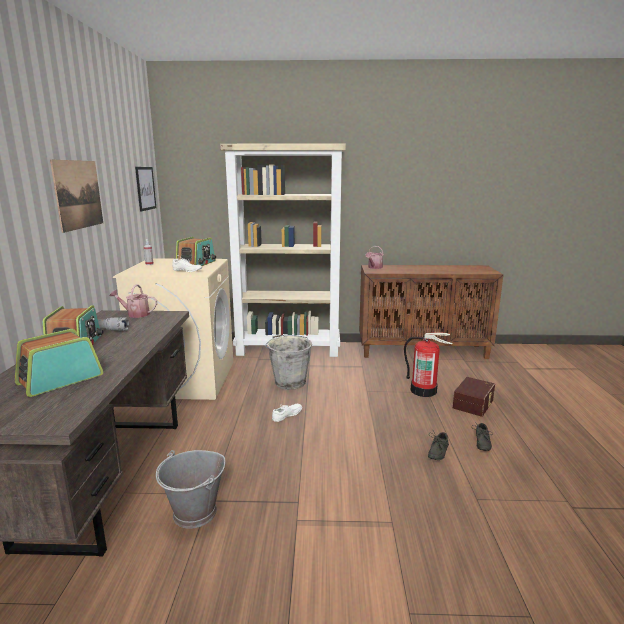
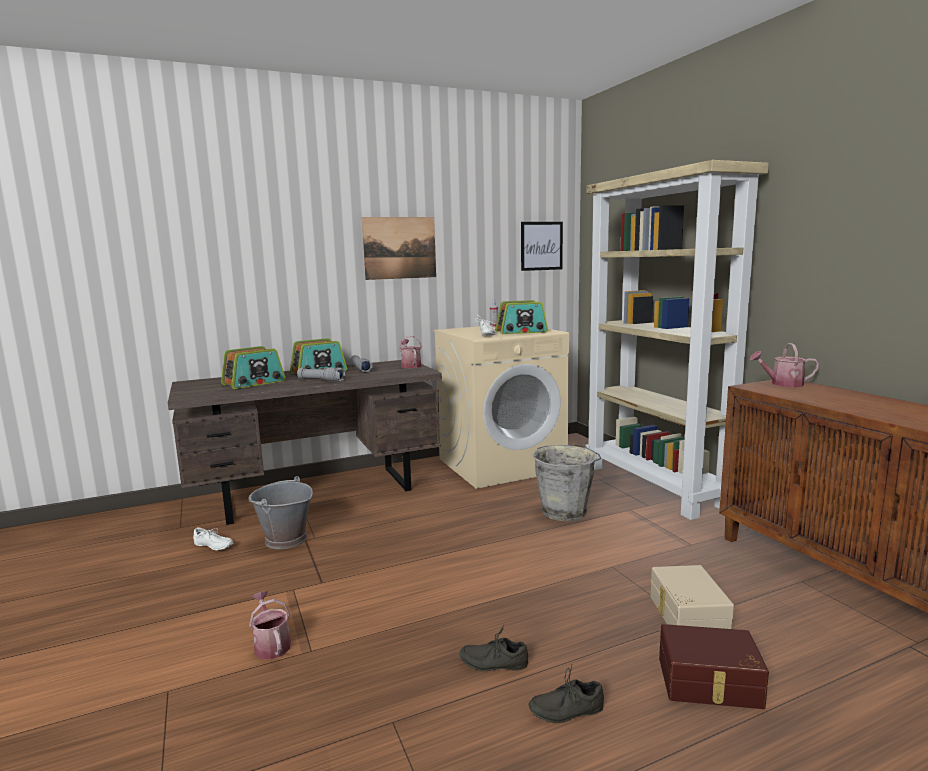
camera: 65 degrees right, 5 degrees down
radio [15,329,103,397] -> radio turned 120 degrees clockwise [221,346,286,389]
white shoe [272,404,302,422] -> white shoe moved to [193,527,233,551]
fire extinguisher [404,332,452,397] -> beige storage box [651,565,734,629]
none -> watering can [249,591,291,659]
none -> grey flashlight [297,367,345,381]

